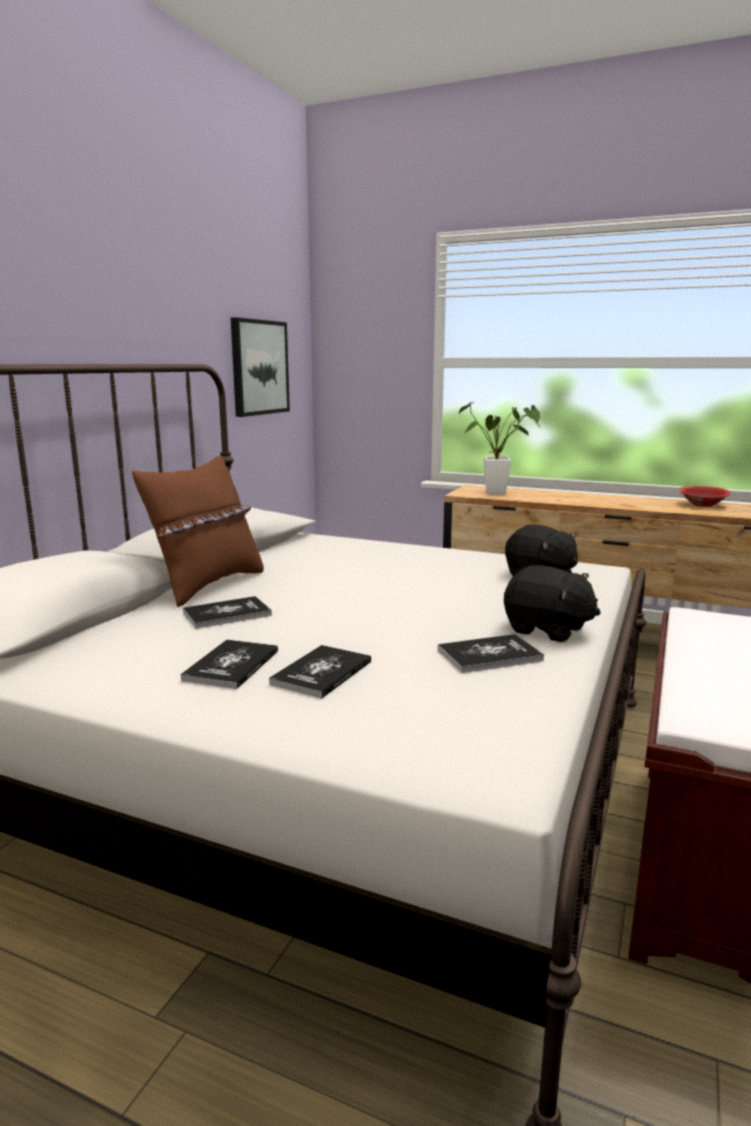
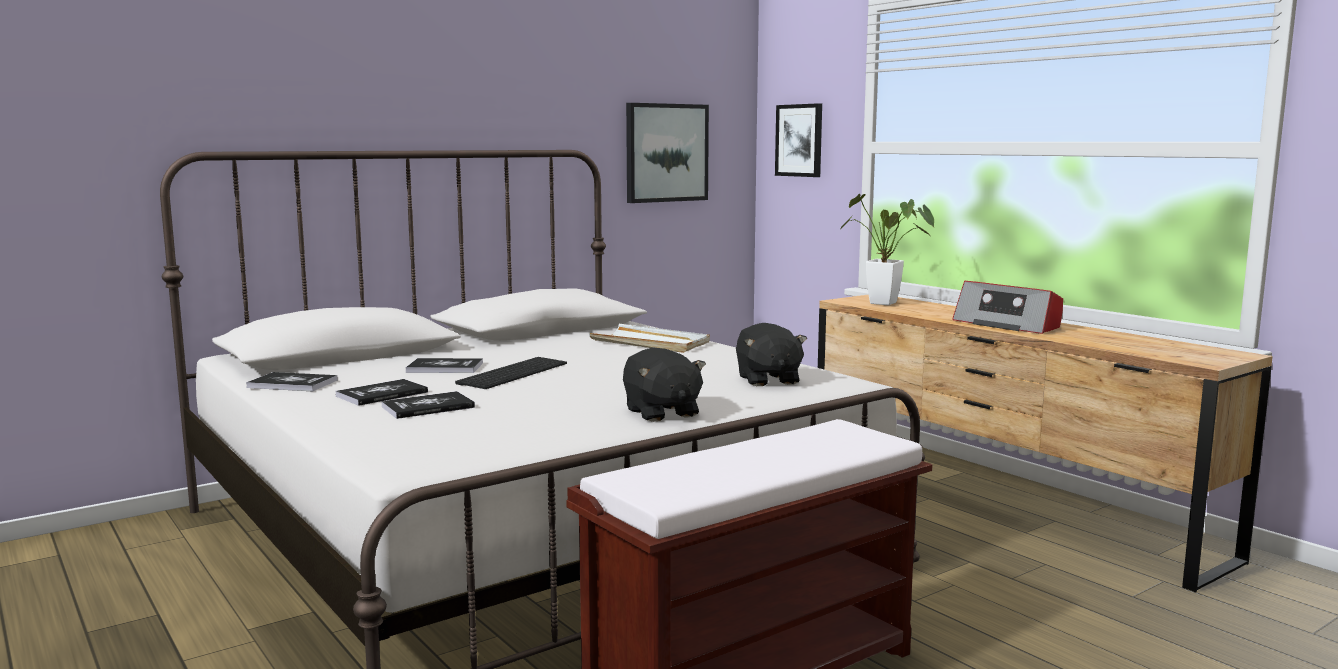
camera: 30 degrees right, 5 degrees down
brown pillow [132,456,264,607] -> none
book [438,634,544,673] -> book moved to [246,372,338,391]
red bowl [678,486,731,507] -> none
none -> keyboard [455,357,567,389]
none -> white tray [589,324,710,353]
none -> picture [775,103,822,177]
none -> radio [952,281,1063,334]

